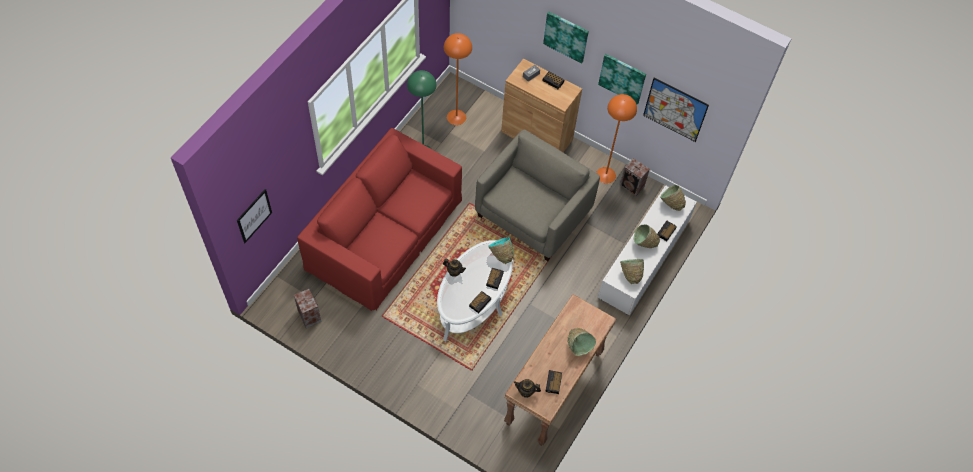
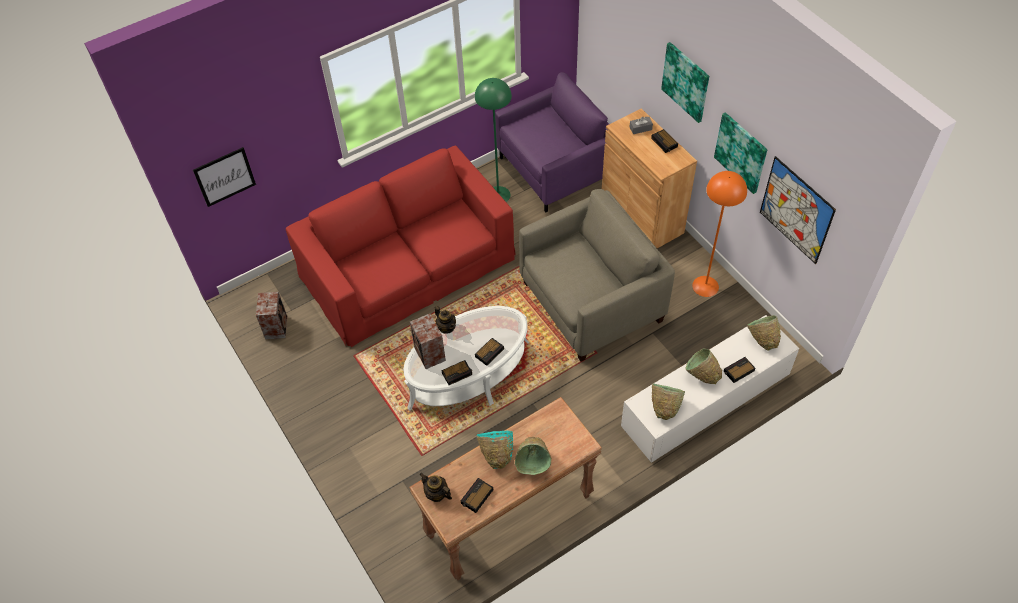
camera: 30 degrees right, 5 degrees down
orange floor lamp [444,33,472,125] -> purple armchair [495,72,609,212]
turquoise bowl [488,237,514,264] -> turquoise bowl moved to [477,431,513,469]
speaker [620,158,650,196] -> speaker moved to [410,314,446,369]

